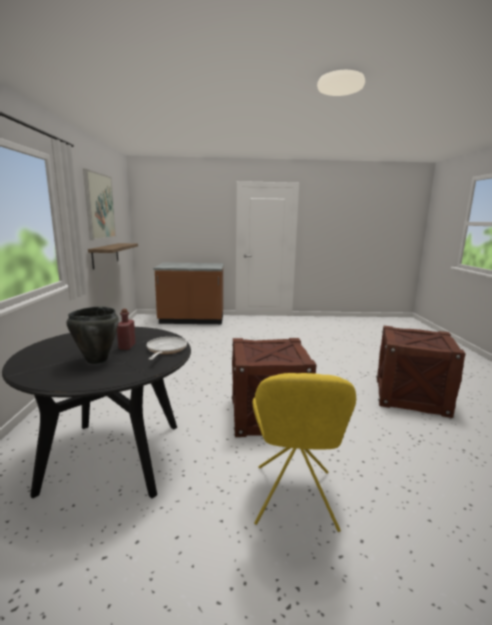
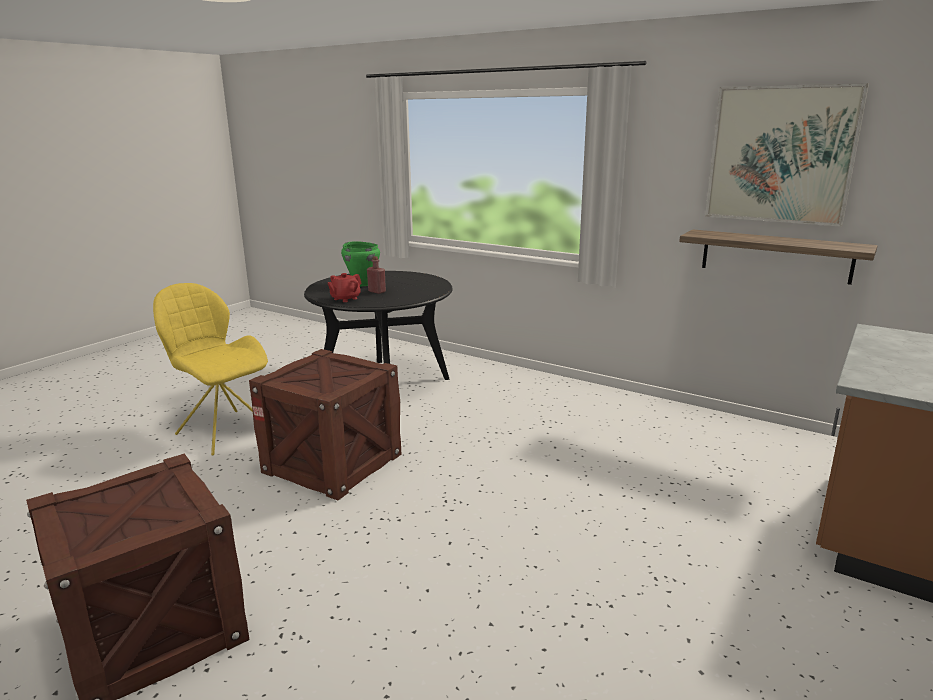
camera: 125 degrees right, 5 degrees up
black cooking pot [66,306,119,364] -> green cooking pot [341,241,380,286]
frying pan [147,337,187,360] -> red teapot [328,273,361,302]

